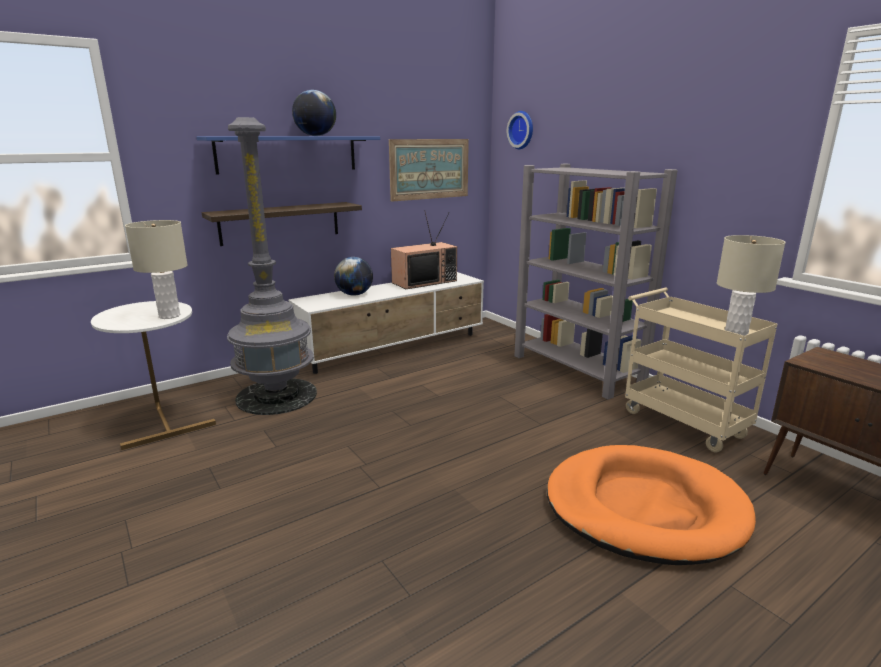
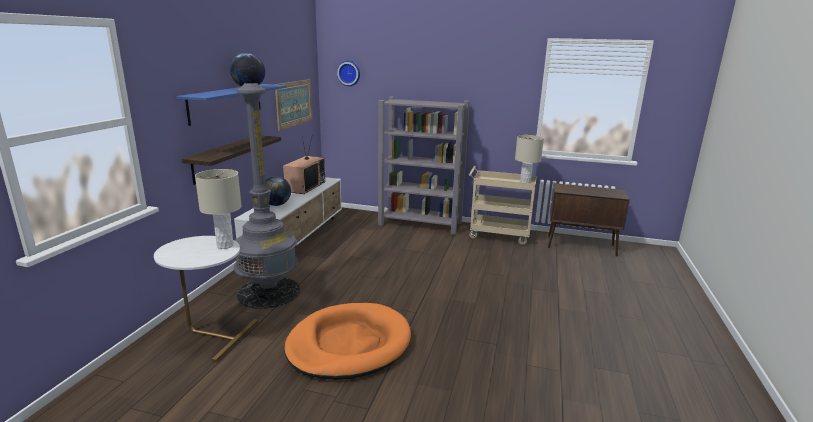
camera: 40 degrees left, 0 degrees up
orange dog bed [547,445,756,565] -> orange dog bed moved to [285,303,411,380]

